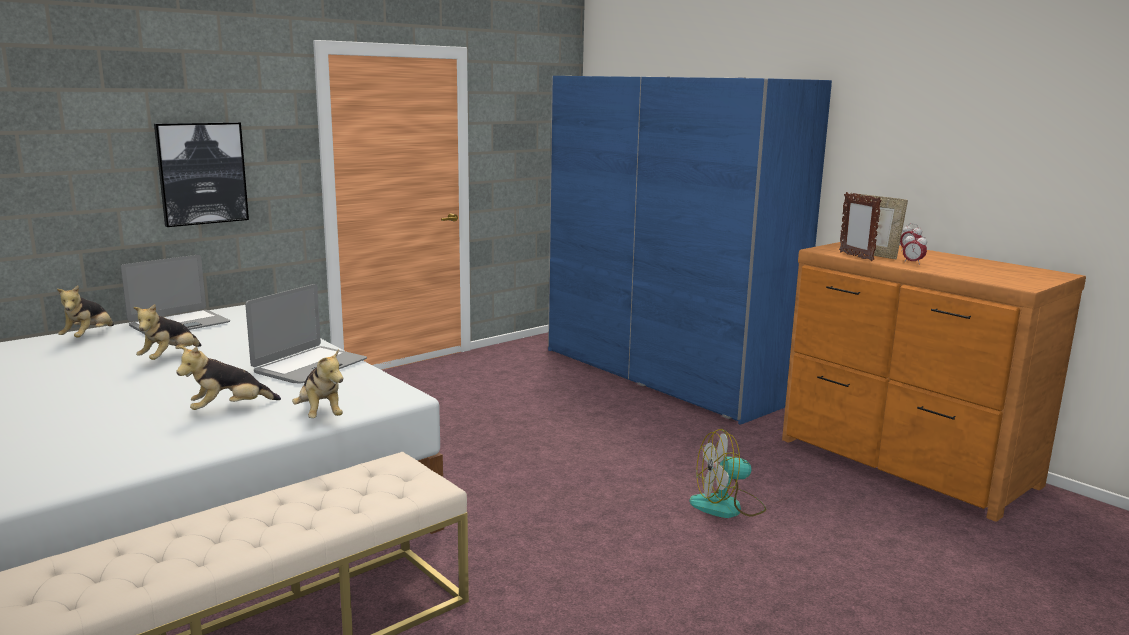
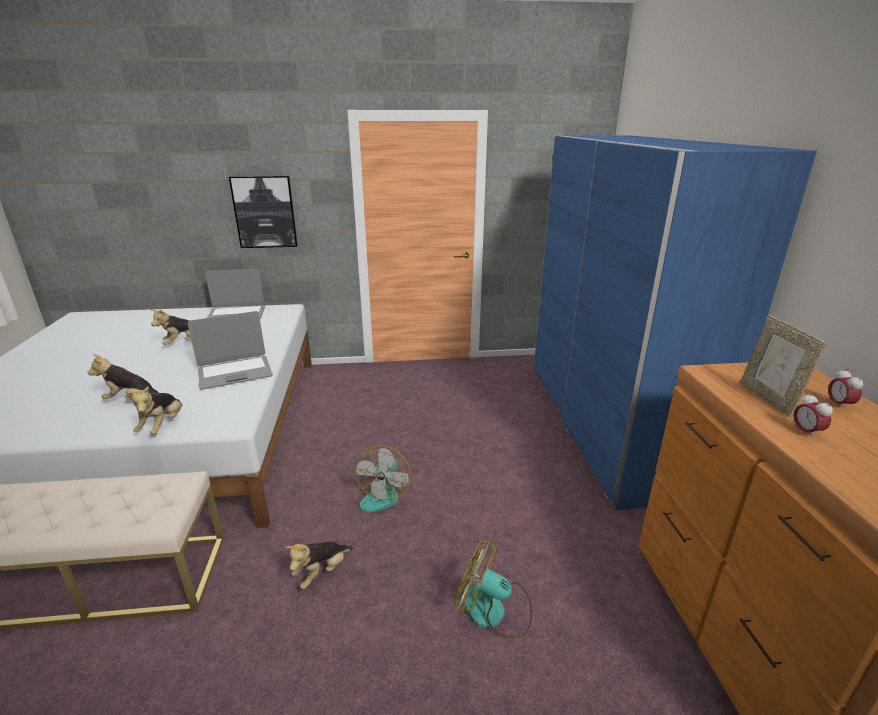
camera: 35 degrees right, 10 degrees up
plush toy [57,286,114,338] -> plush toy moved to [286,541,353,589]
picture frame [839,192,882,261] -> none
none -> fan [355,445,411,512]

